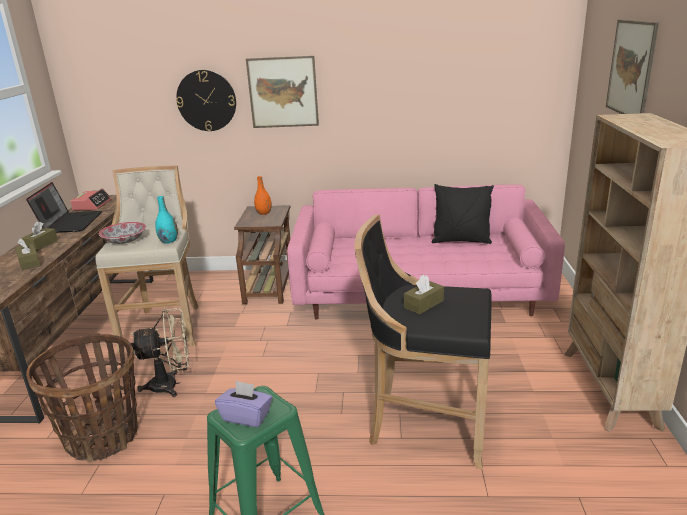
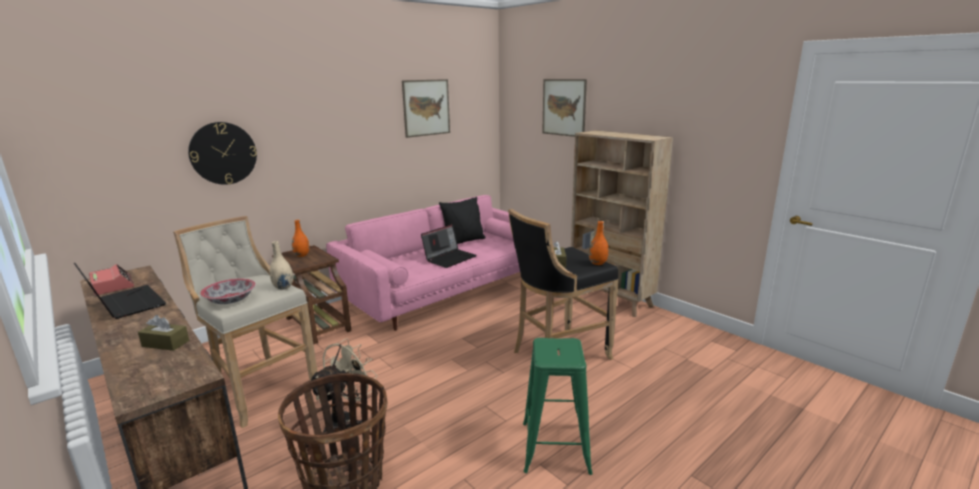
camera: 45 degrees left, 5 degrees down
brown tissue box [21,222,58,251] -> none
turquoise vase [155,196,178,244] -> beige vase [269,241,293,290]
purple tissue box [215,381,272,427] -> none
picture [246,56,319,128] -> picture moved to [402,79,450,138]
none -> laptop [421,224,477,268]
none -> orange vase [589,221,609,265]

